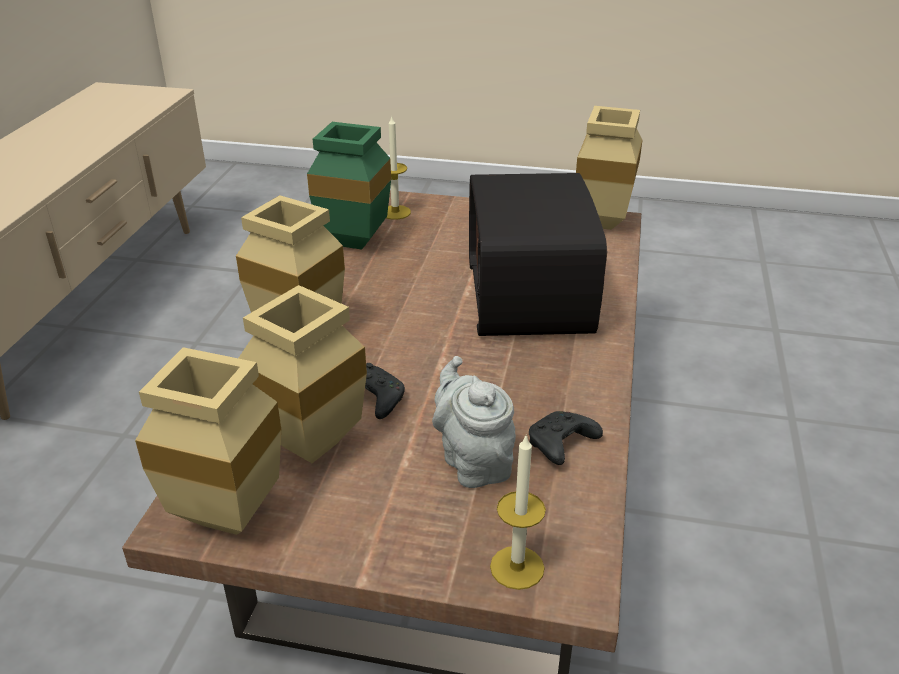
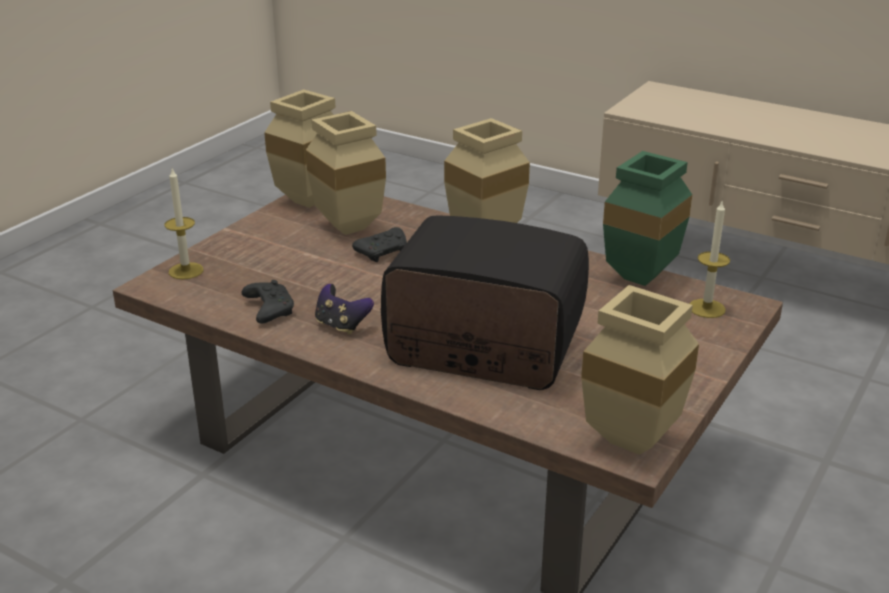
camera: 110 degrees right, 5 degrees down
grey teapot [432,356,516,488] -> none
none -> game controller [315,284,374,335]

